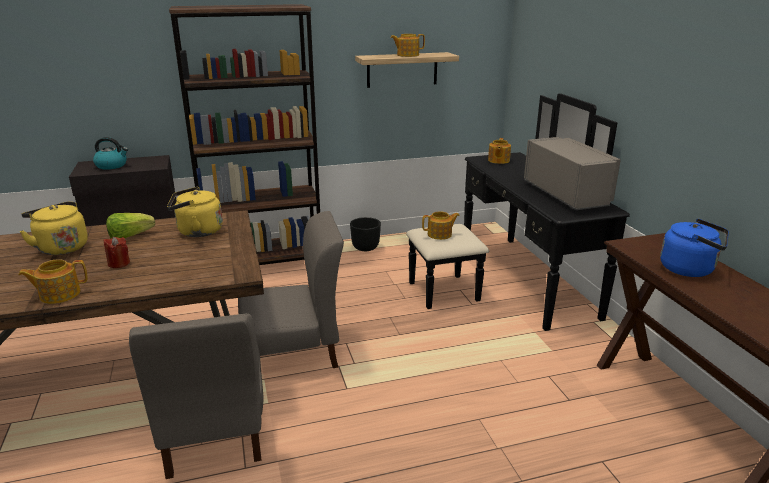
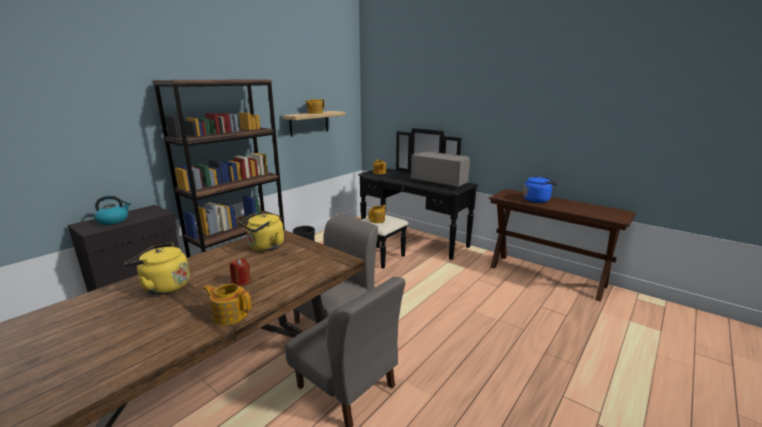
camera: 35 degrees left, 5 degrees down
teapot [18,259,88,304] -> teapot turned 75 degrees clockwise [203,284,251,325]
lettuce [106,213,155,238] -> none

